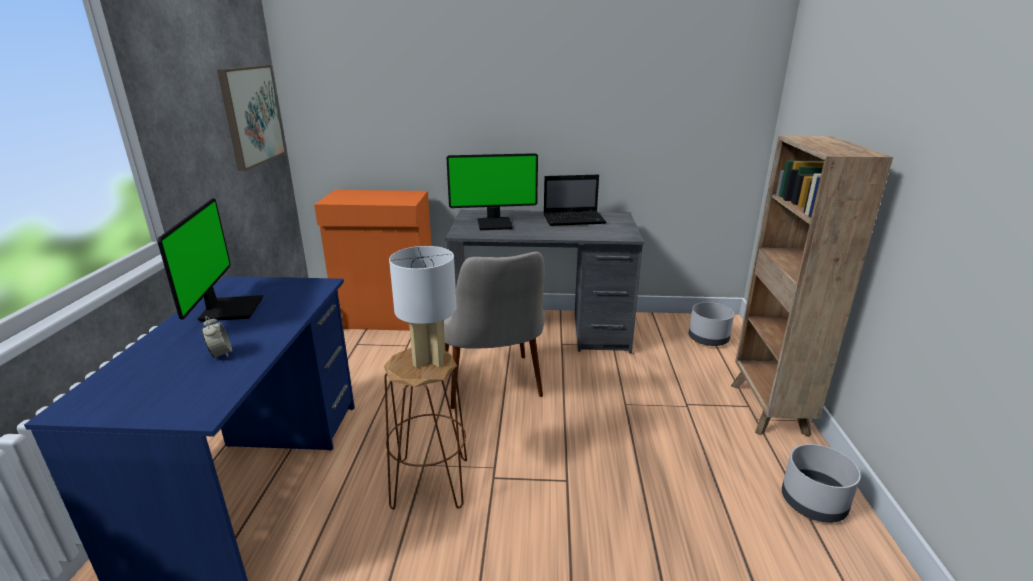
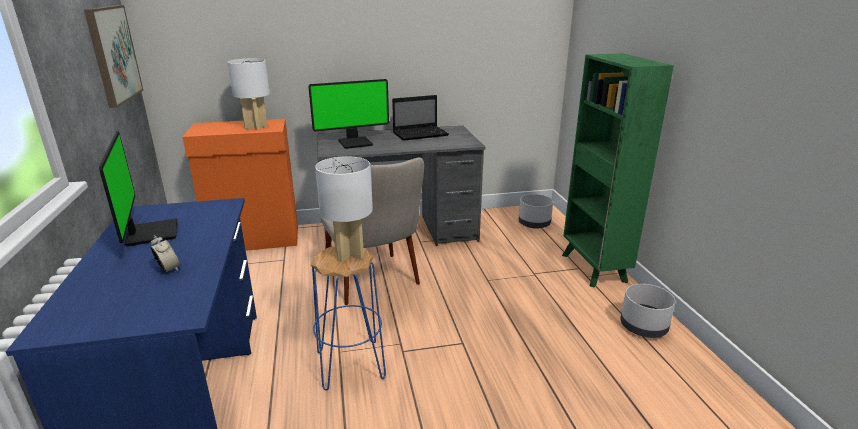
camera: 15 degrees left, 0 degrees up
brown stool [384,348,467,510] -> blue stool [311,247,386,391]
brown bookcase [731,136,893,437] -> green bookcase [562,53,674,287]
none -> white table lamp [227,59,270,130]

